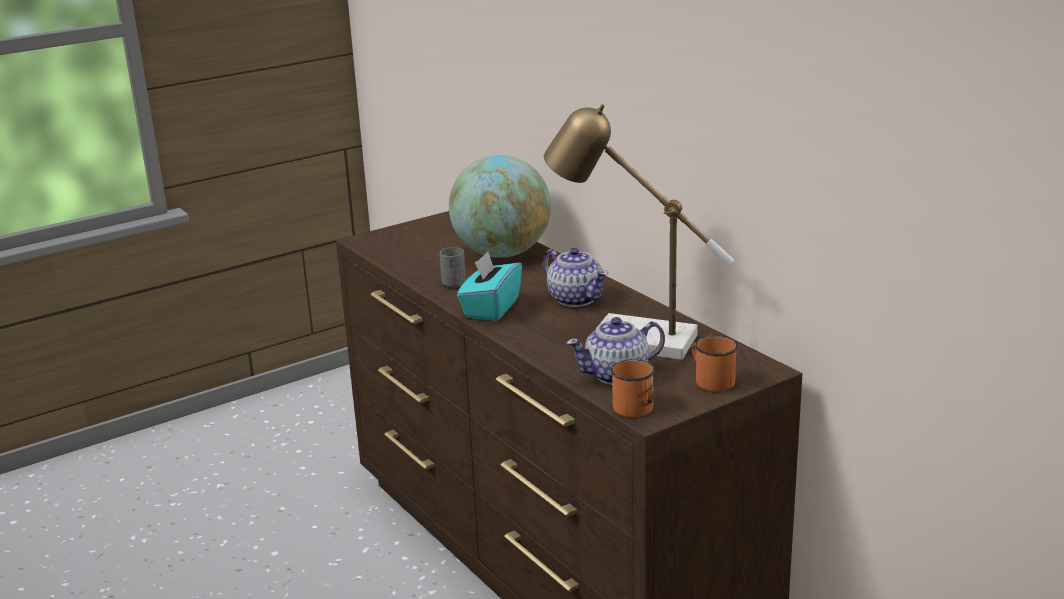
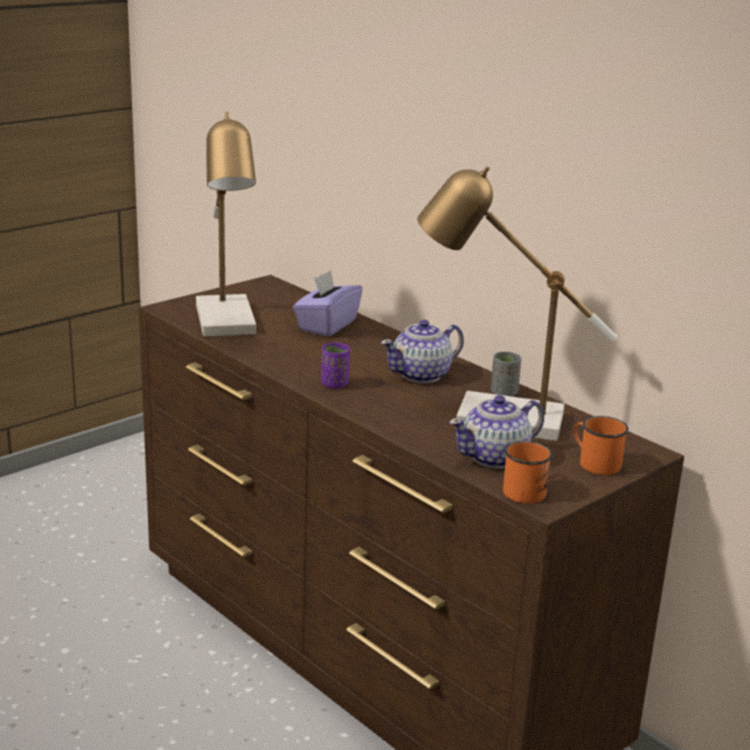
camera: 10 degrees left, 0 degrees up
grey cup [440,247,466,288] -> grey cup moved to [491,352,521,397]
globe [449,155,551,258] -> purple tissue box [293,270,363,337]
turquoise tissue box [457,251,522,321] -> purple cup [321,342,350,389]
teapot [543,248,608,307] -> teapot turned 105 degrees clockwise [381,320,464,383]
none -> table lamp [196,112,256,337]

